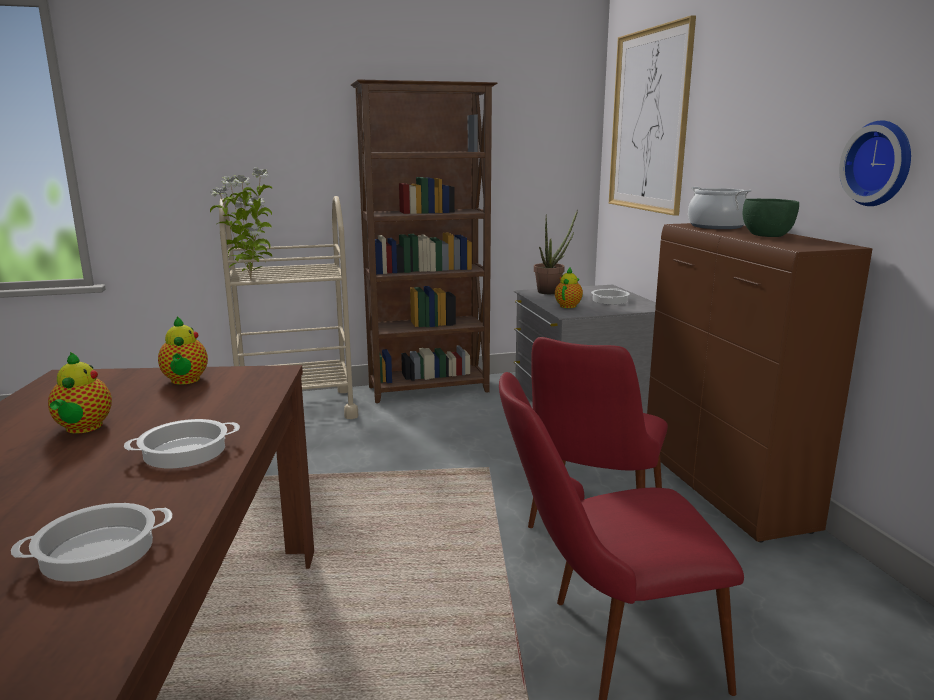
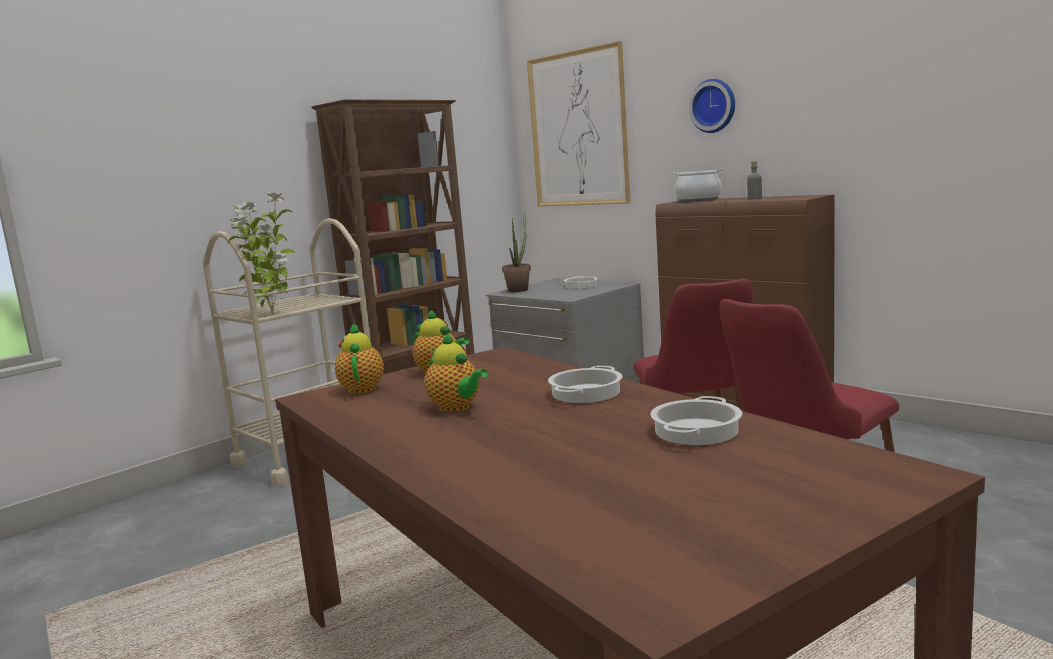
camera: 30 degrees left, 5 degrees down
teapot [555,268,583,308] -> teapot moved to [335,322,384,394]
green bowl [743,199,799,237] -> grey bottle [747,161,762,199]
wall clock [839,121,911,206] -> wall clock moved to [689,79,735,133]

